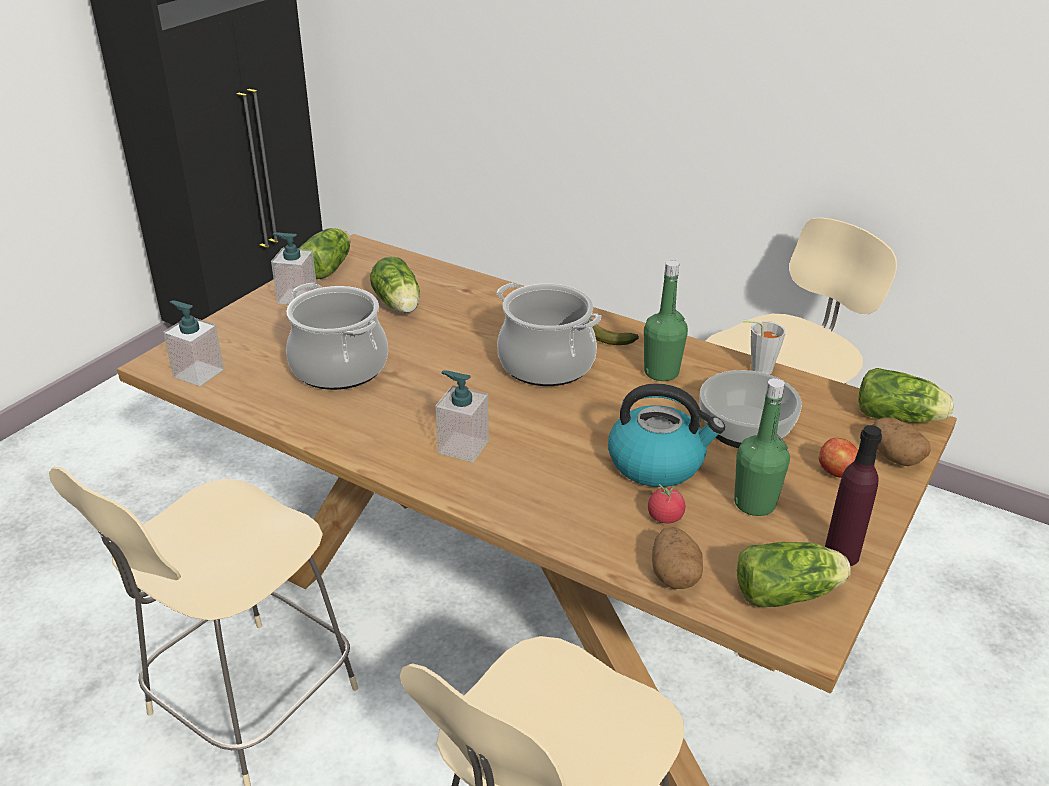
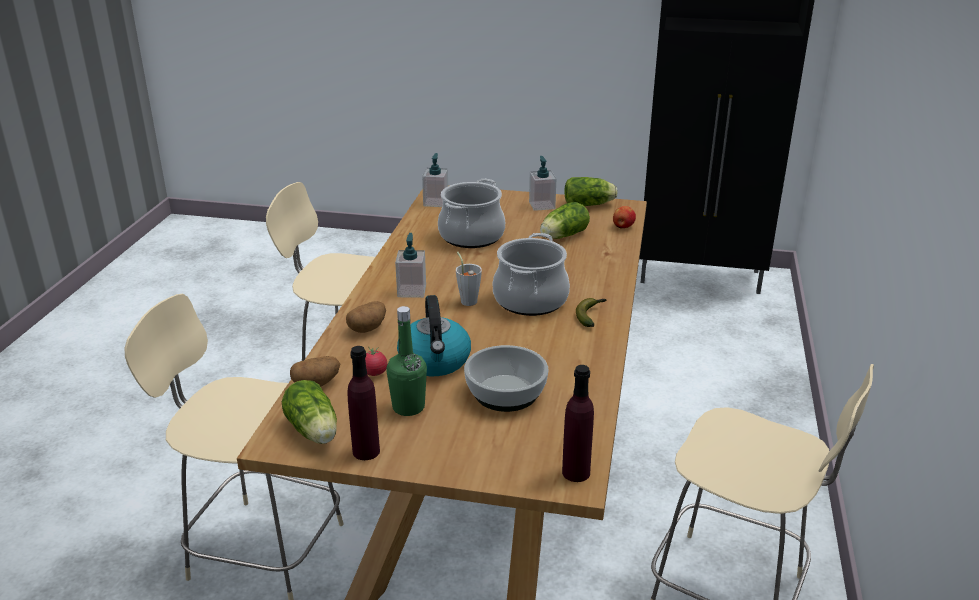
camera: 70 degrees right, 5 degrees down
green bottle [644,260,688,381] -> none
grey cup [743,320,786,375] -> grey cup moved to [456,251,482,306]
apple [819,438,858,478] -> apple moved to [613,206,636,228]
lettuce [858,368,954,423] -> purple bottle [562,365,594,482]
potato [873,417,931,466] -> potato moved to [346,301,386,333]

